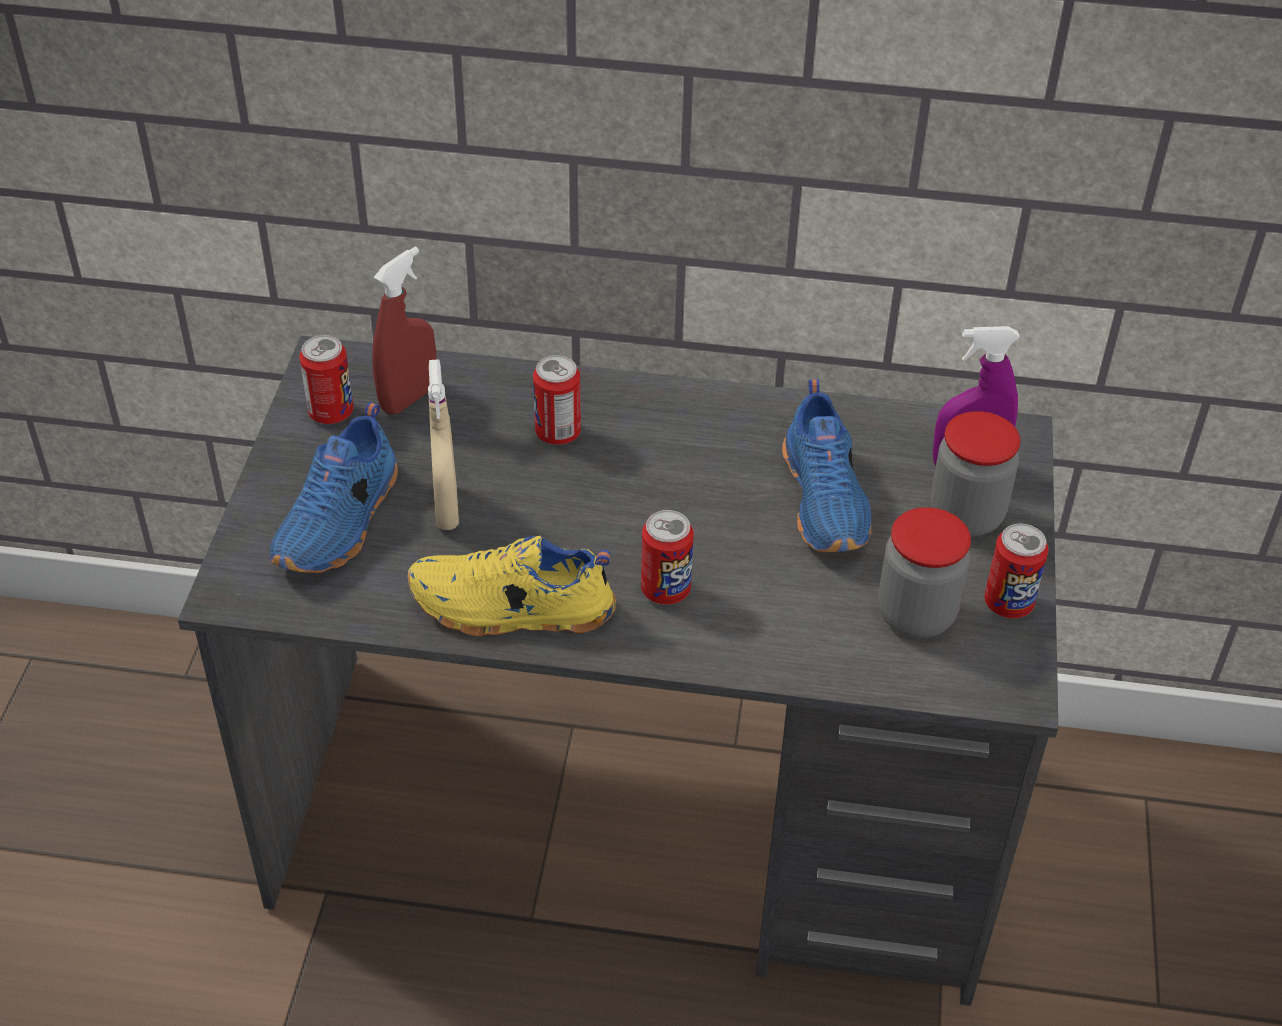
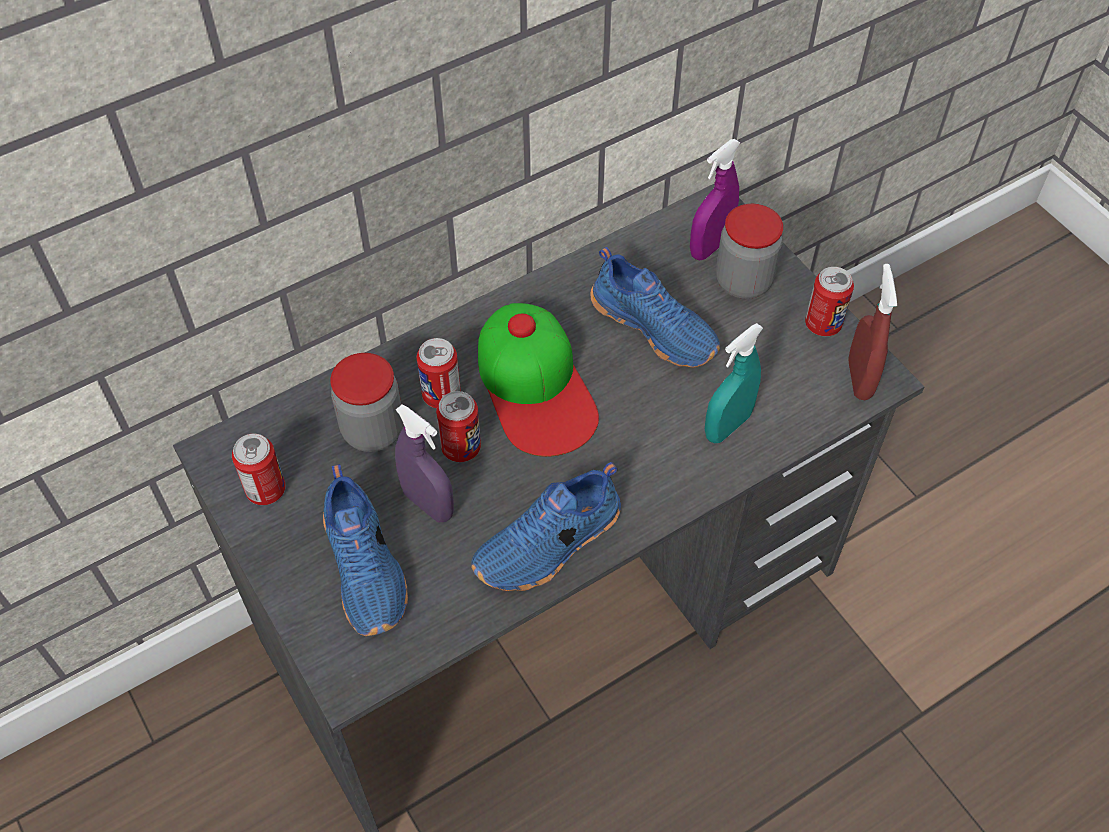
camera: 40 degrees left, 10 degrees up
red spray bottle [372,246,436,415] -> red spray bottle moved to [849,264,897,400]
yellow shoe [407,536,616,636] -> blue shoe [471,462,621,591]
beige spray bottle [428,359,459,530] -> purple spray bottle [395,404,454,523]
can [641,510,694,605] -> can moved to [436,391,481,462]
jar [878,507,971,638] -> jar moved to [330,353,403,452]
none -> cap [478,303,599,457]
none -> turquoise spray bottle [705,323,763,443]

